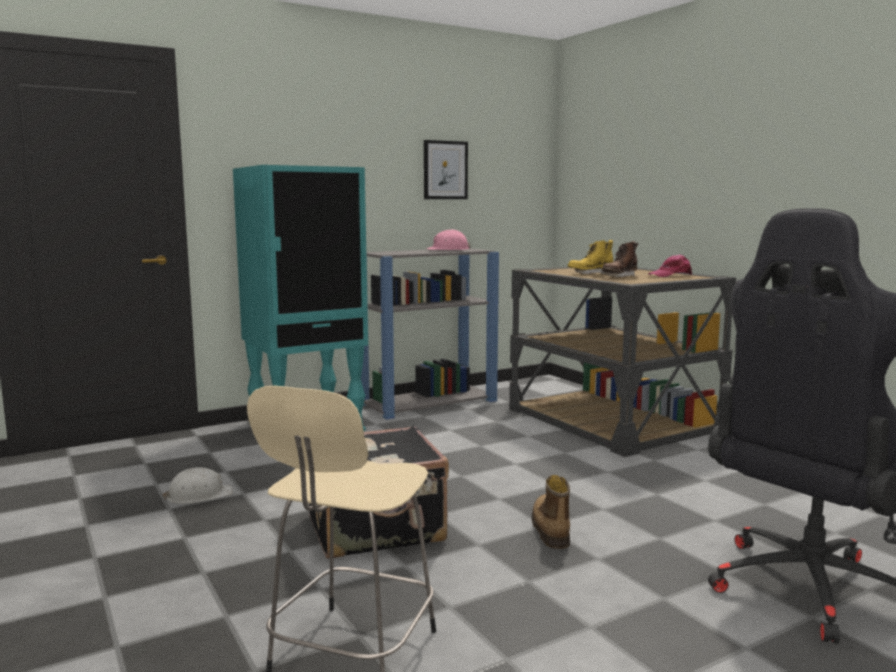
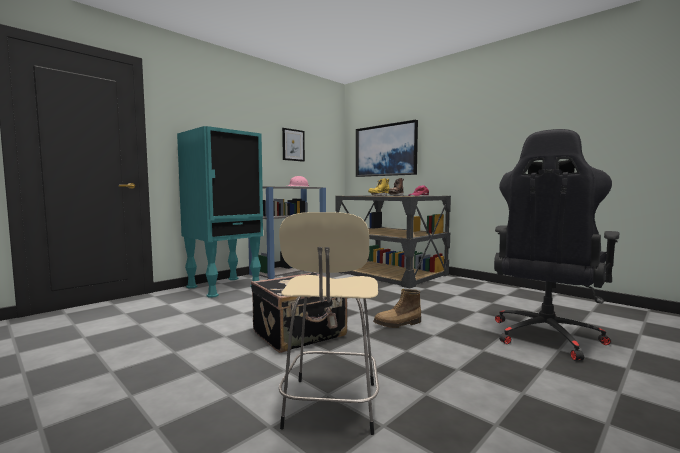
camera: 15 degrees left, 5 degrees down
white hard hat [162,467,233,504] -> none
boot [532,475,570,549] -> boot turned 90 degrees counterclockwise [373,289,421,328]
none -> picture [356,120,418,177]

